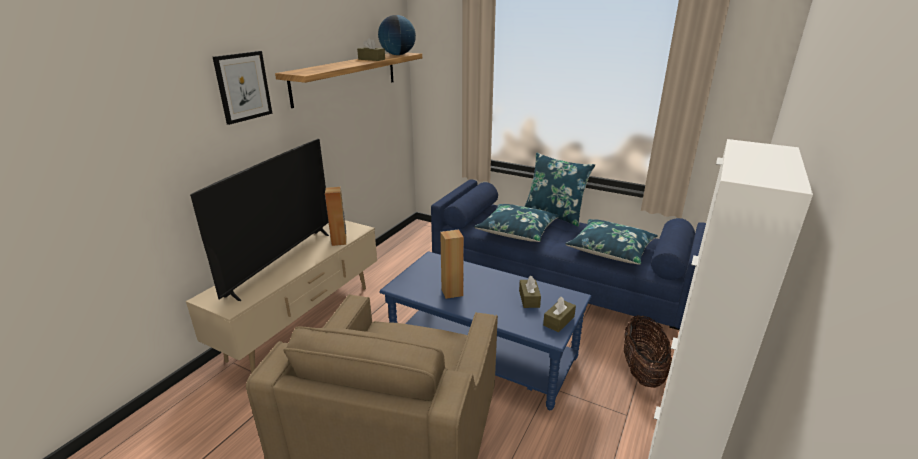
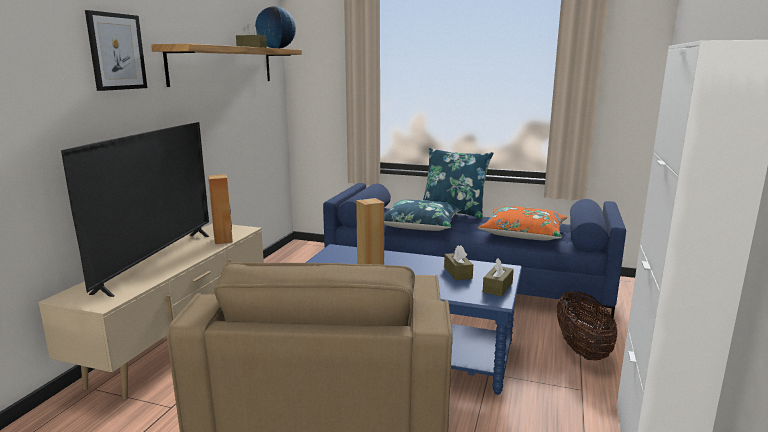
camera: 10 degrees left, 10 degrees down
blue pillow [565,219,658,265] -> orange pillow [478,206,567,241]

